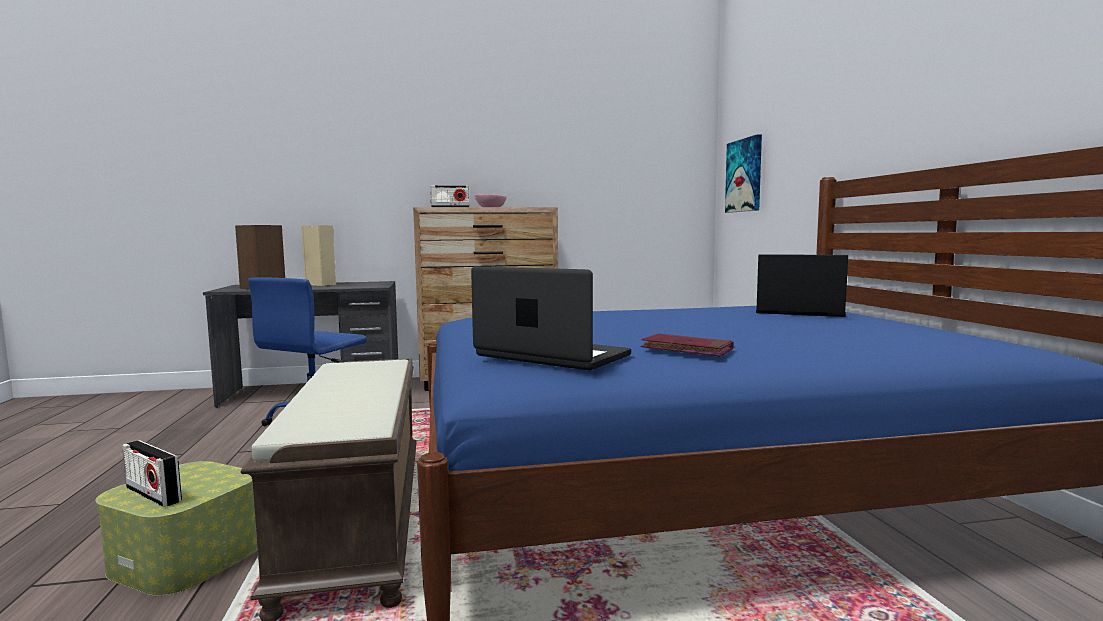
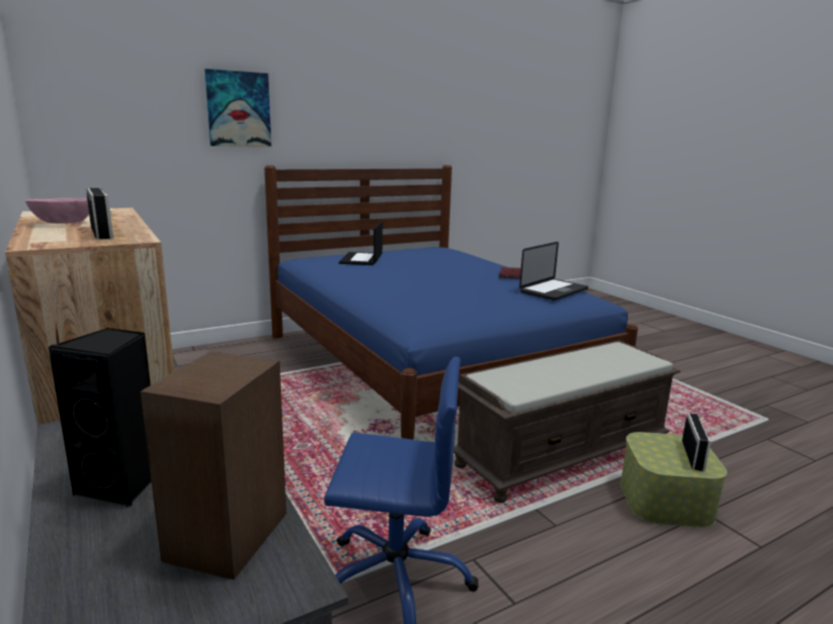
camera: 110 degrees left, 10 degrees up
beige speaker [301,225,336,286] -> black speaker [48,328,151,508]
laptop [471,266,631,370] -> laptop turned 150 degrees counterclockwise [519,242,588,301]
picture [725,134,762,213] -> picture moved to [205,69,271,147]

